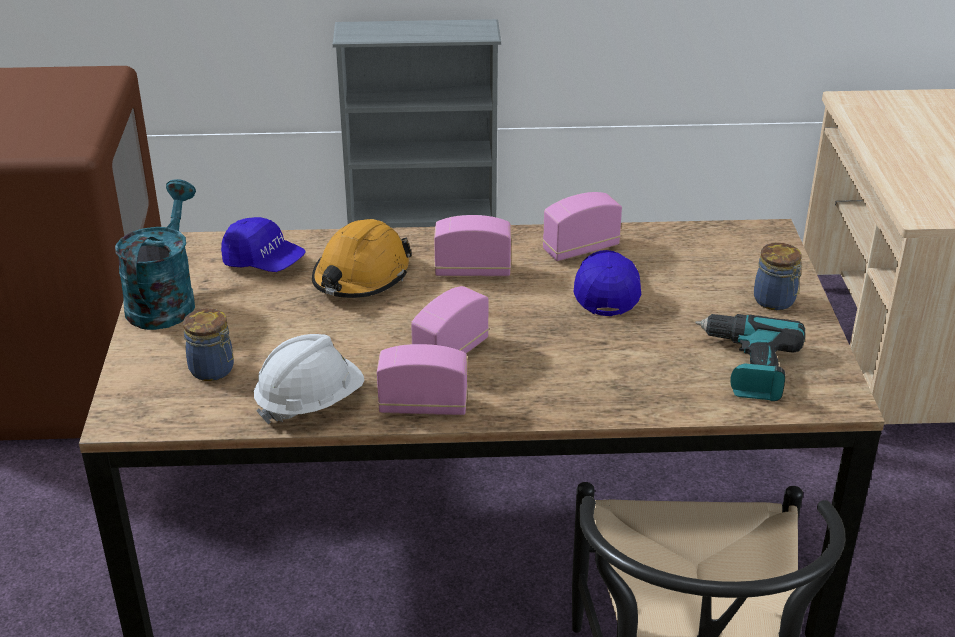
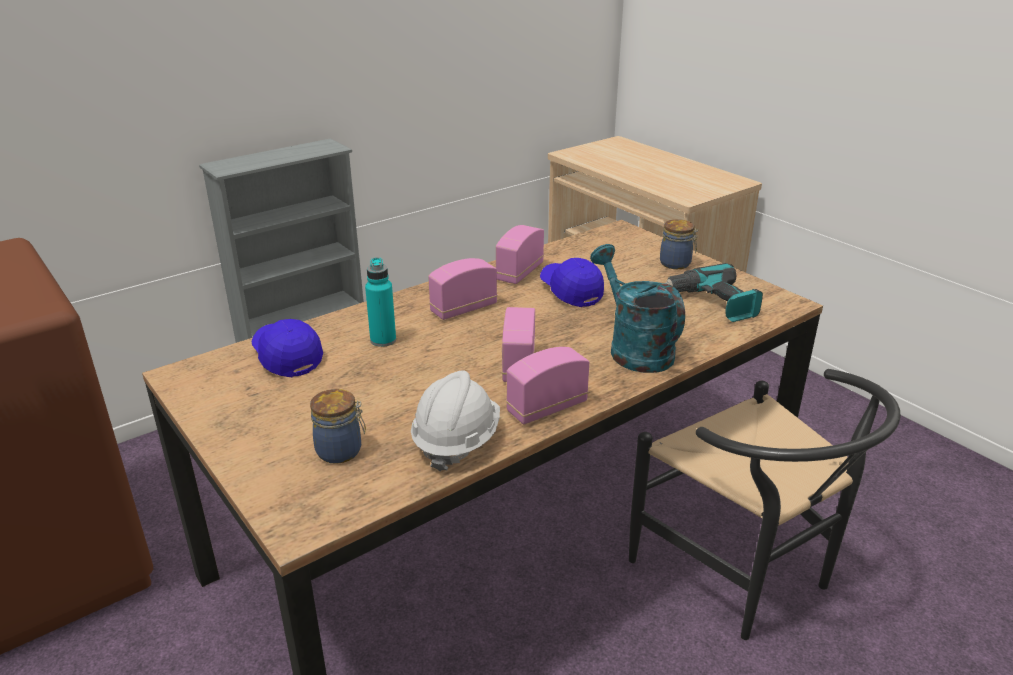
camera: 35 degrees left, 5 degrees down
turquoise watering can [115,179,196,330] -> turquoise watering can moved to [590,244,685,373]
blue cap [221,217,306,272] -> blue cap turned 120 degrees counterclockwise [251,319,323,378]
orange hard hat [312,219,412,298] -> turquoise bottle [365,257,396,347]

